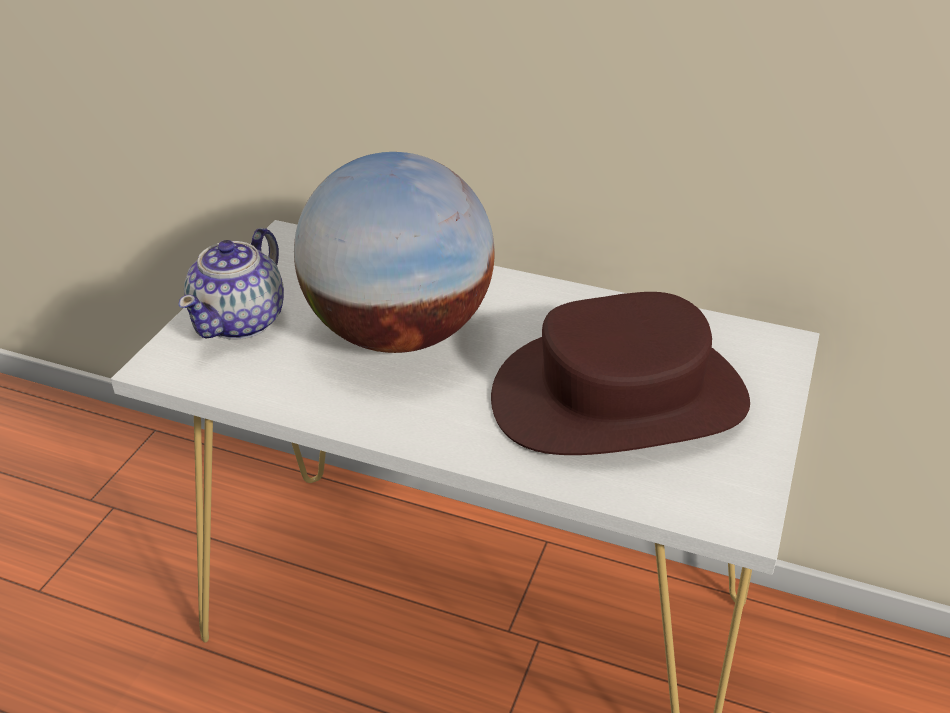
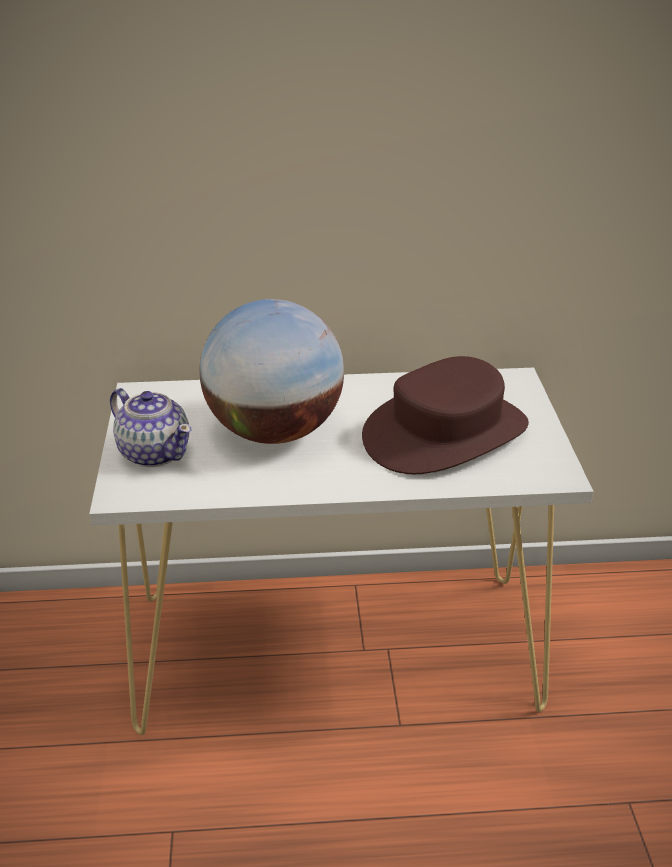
camera: 25 degrees left, 5 degrees down
teapot [179,228,284,340] -> teapot turned 45 degrees counterclockwise [110,388,191,467]

